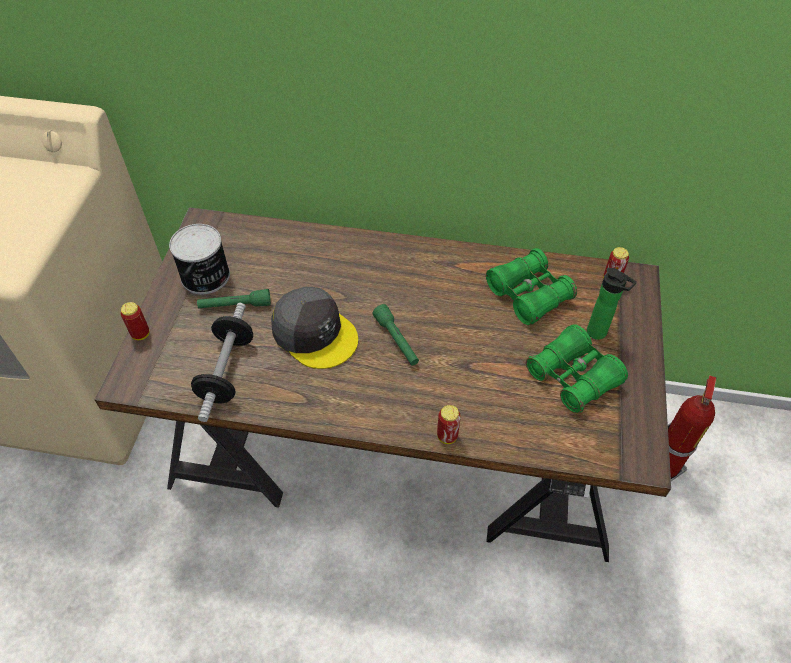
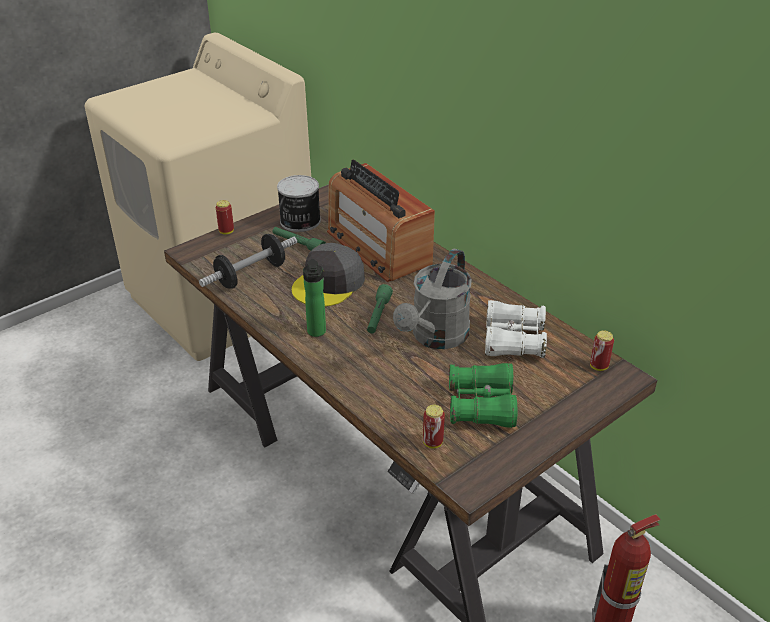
camera: 40 degrees right, 15 degrees down
grey cap [271,287,358,369] -> grey cap turned 45 degrees clockwise [292,243,365,307]
can [437,405,461,444] -> can moved to [423,405,445,448]
green binoculars [486,248,577,325] -> white binoculars [485,300,547,358]
bottle [587,268,637,340] -> bottle moved to [303,259,326,337]
none -> radio [327,160,435,282]
none -> grey watering can [393,249,472,349]

